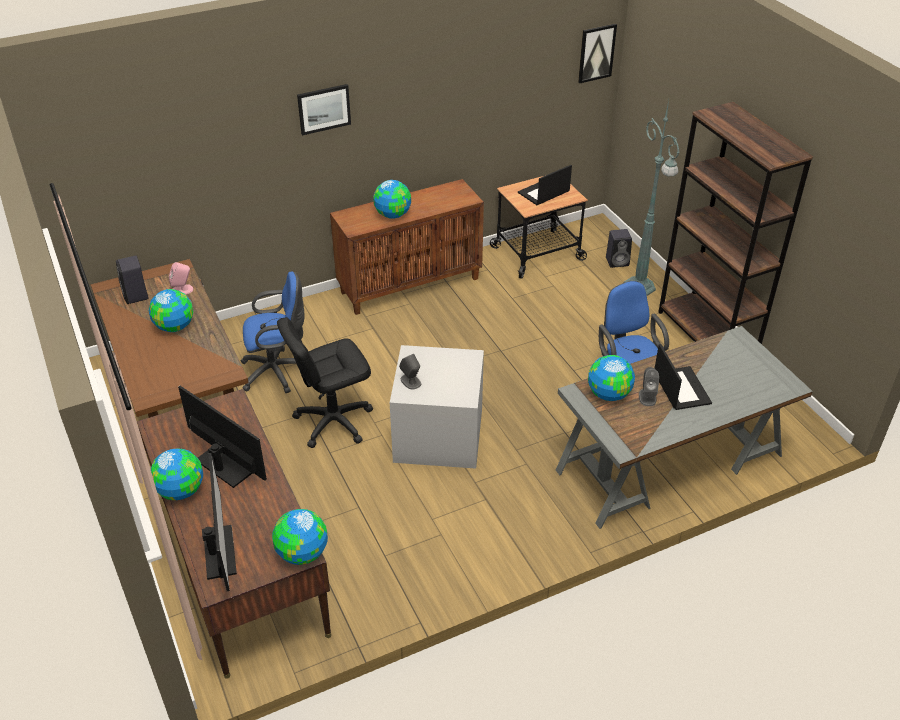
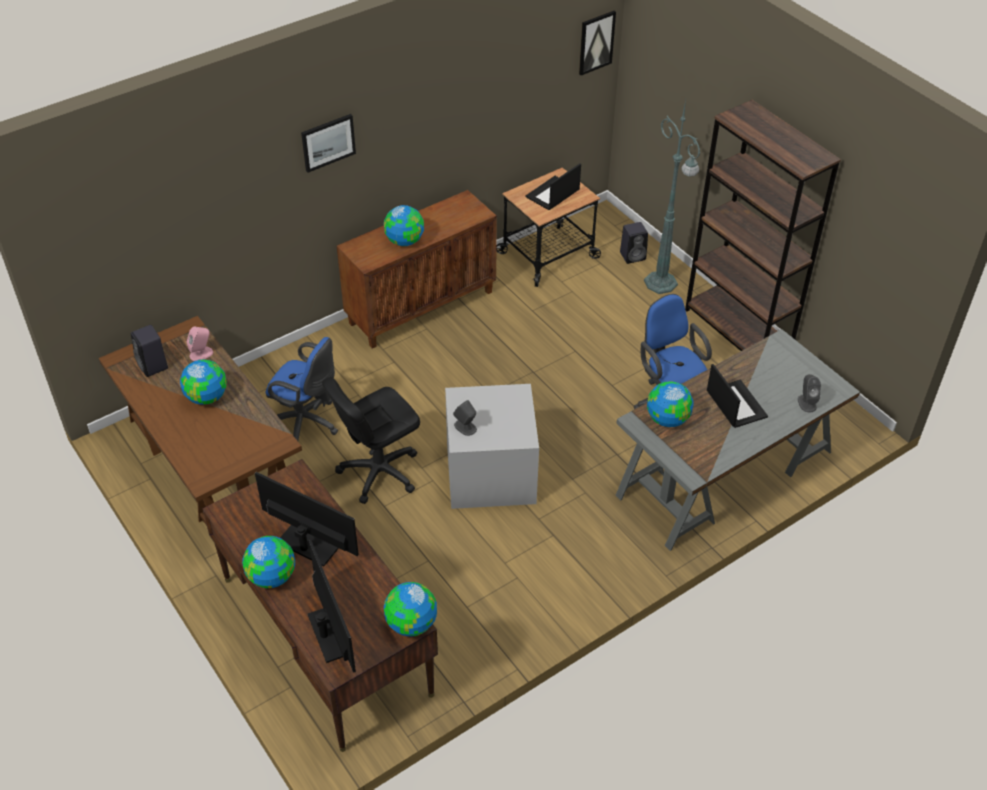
camera: 10 degrees left, 5 degrees up
blue office chair [240,271,305,393] -> blue office chair turned 45 degrees clockwise [265,337,338,441]
grey speaker [639,367,659,406] -> grey speaker moved to [798,374,821,412]

